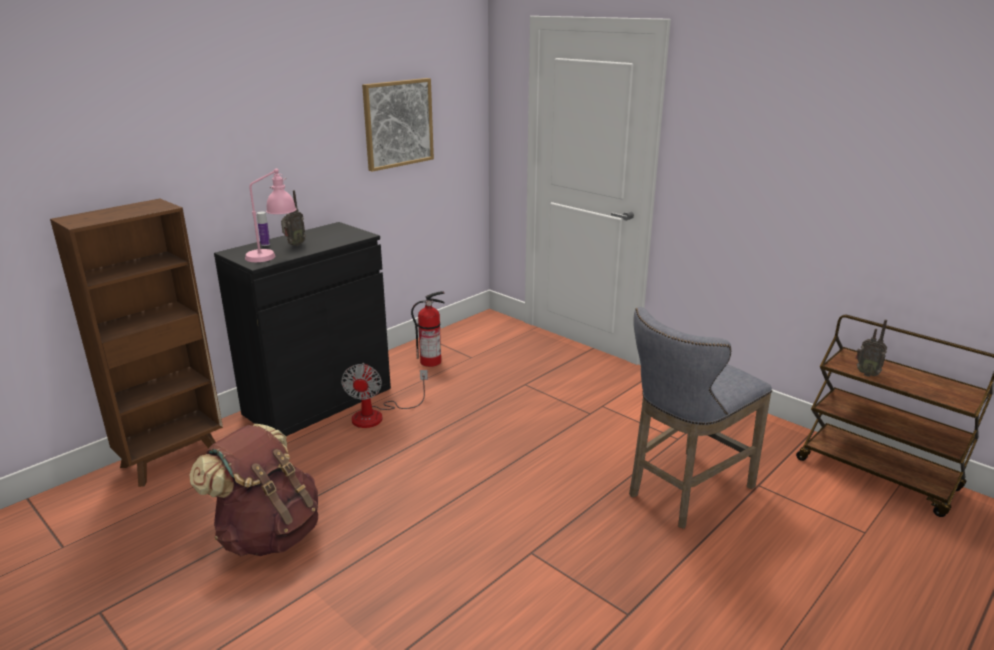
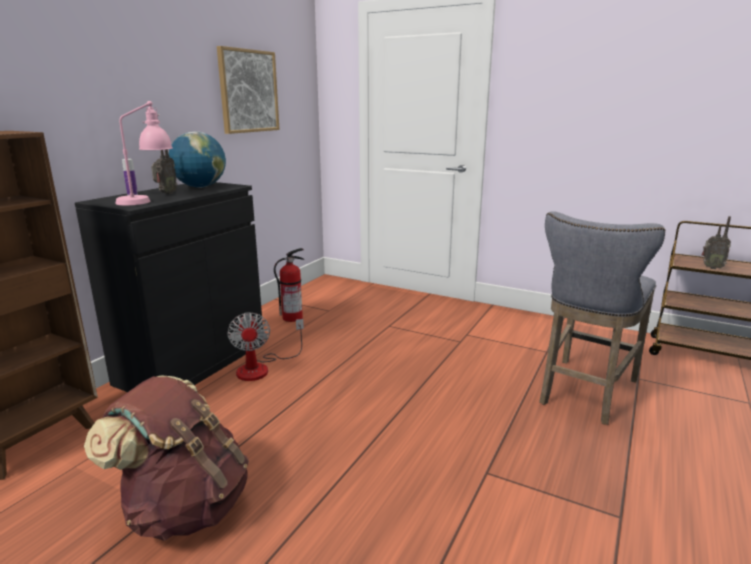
camera: 15 degrees left, 5 degrees down
none -> globe [168,131,226,188]

